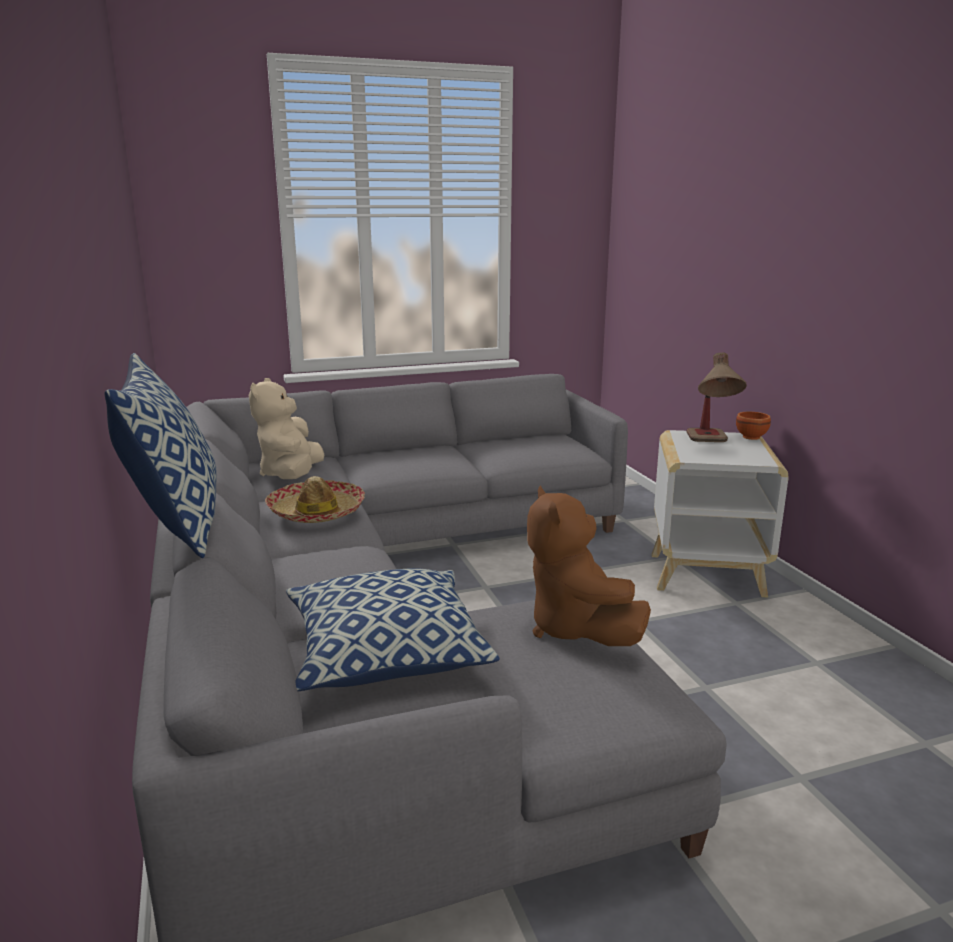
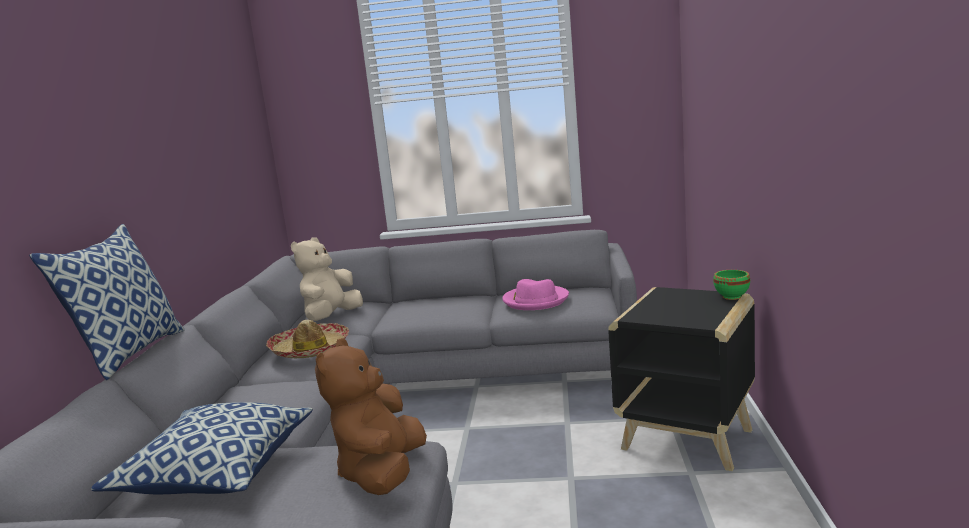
camera: 25 degrees right, 5 degrees down
white side table [651,430,789,598] -> black side table [608,287,755,471]
table lamp [687,352,747,442] -> none
brown bowl [736,412,771,440] -> green bowl [713,270,750,300]
none -> pink hat [502,279,569,310]

